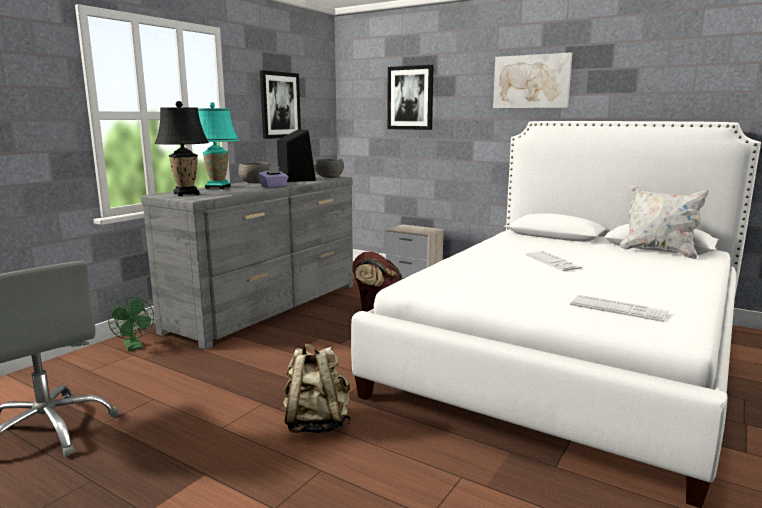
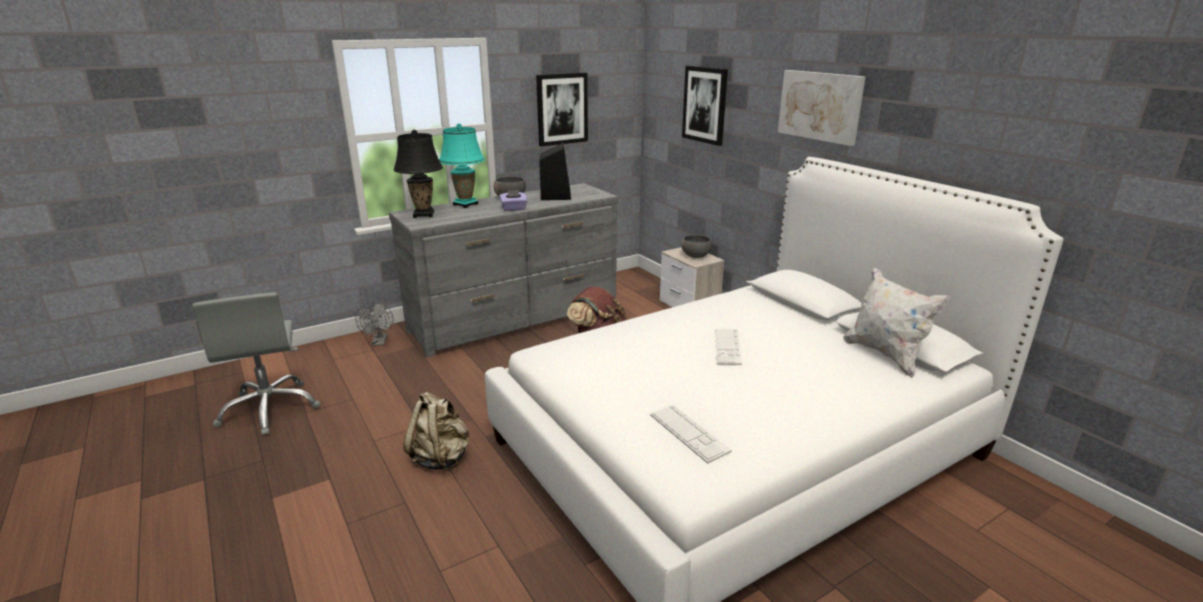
camera: 25 degrees right, 10 degrees up
green fan [108,297,154,351] -> grey fan [355,302,394,346]
grey bowl [315,159,344,178] -> grey bowl moved to [681,235,712,258]

